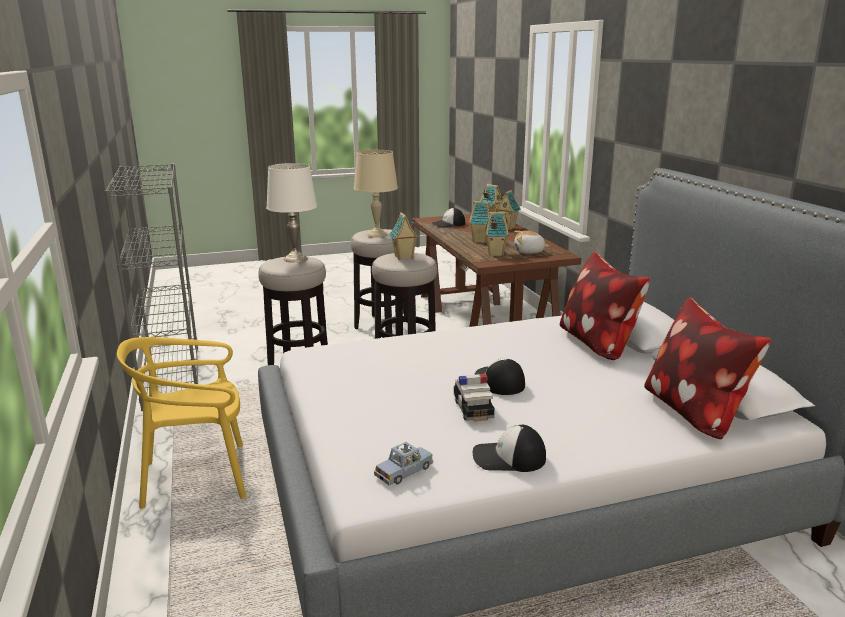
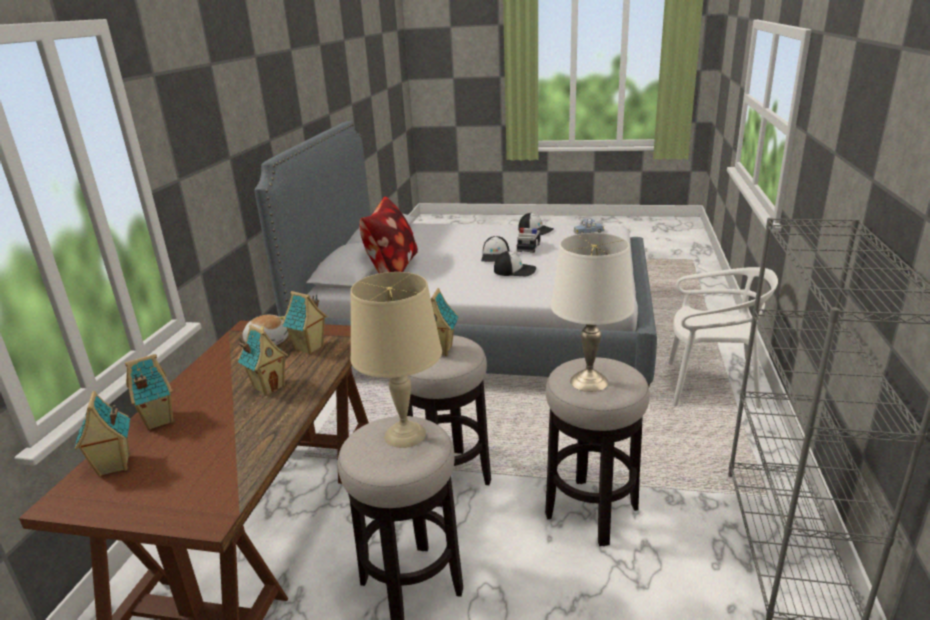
camera: 150 degrees left, 5 degrees up
yellow chair [117,337,247,509] -> white chair [668,267,778,409]
cap [432,208,465,228] -> cap moved to [494,251,536,276]
pillow [644,297,771,439] -> none

